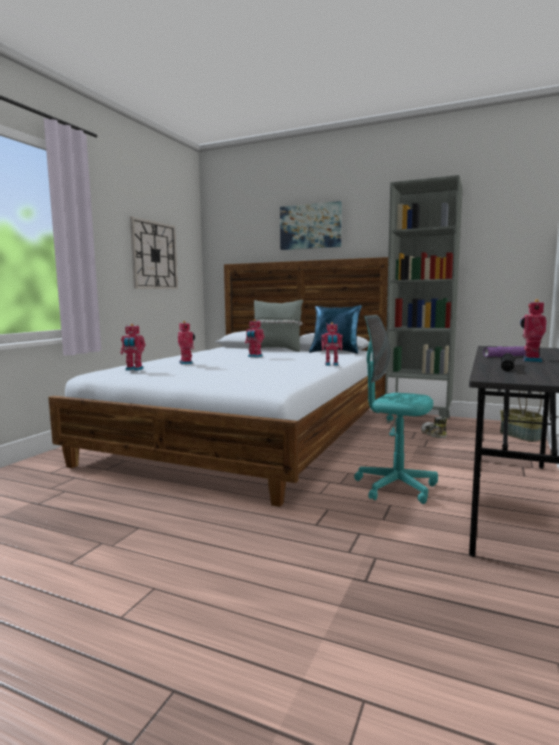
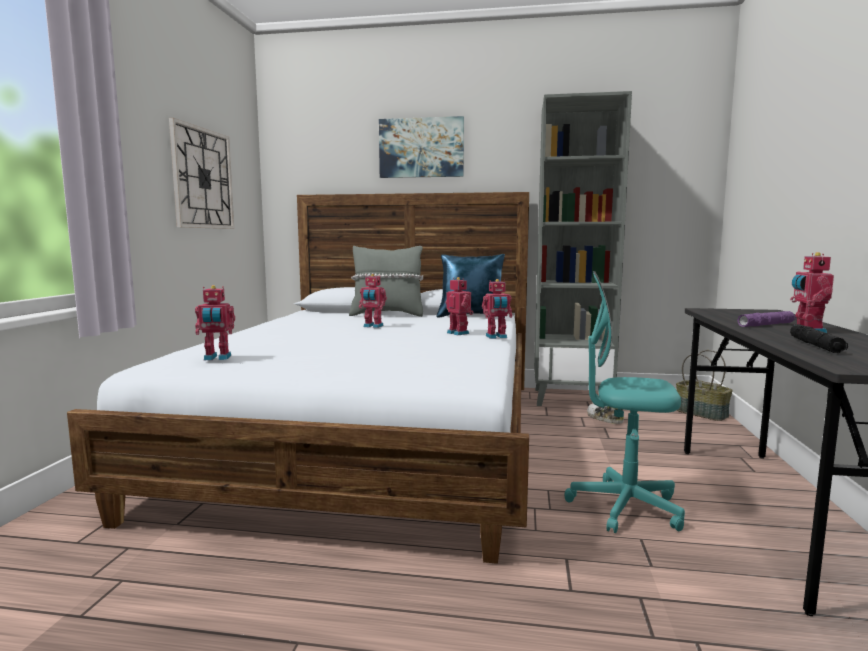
camera: 15 degrees left, 0 degrees up
toy robot [178,321,195,364] -> toy robot moved to [445,277,474,335]

